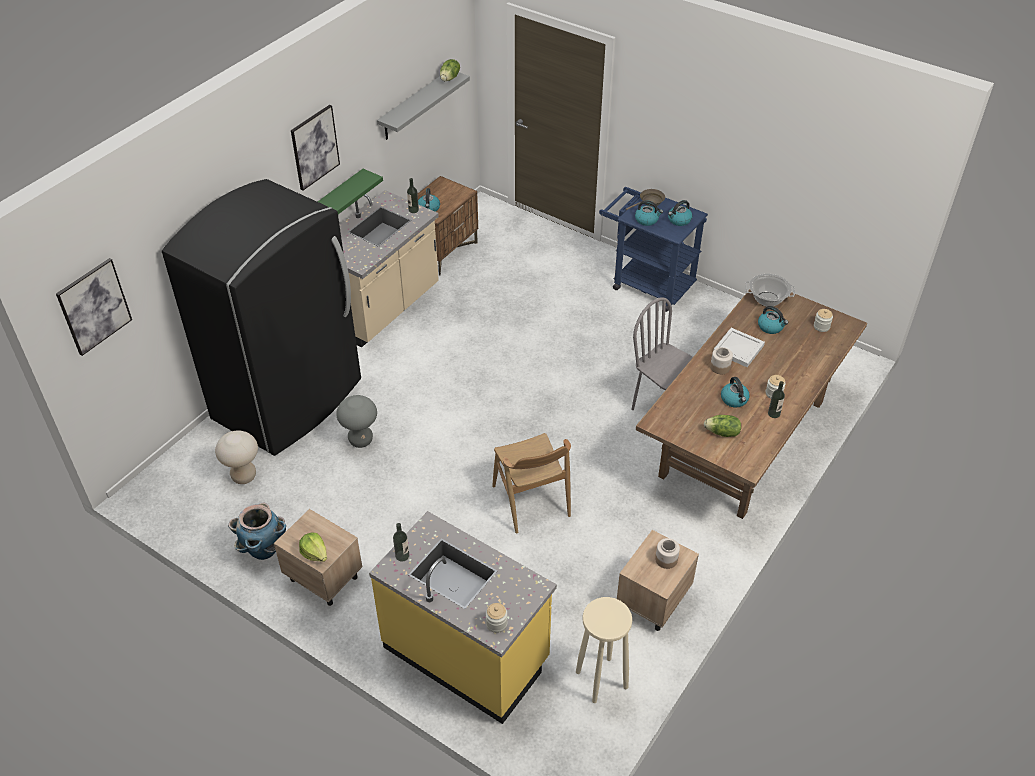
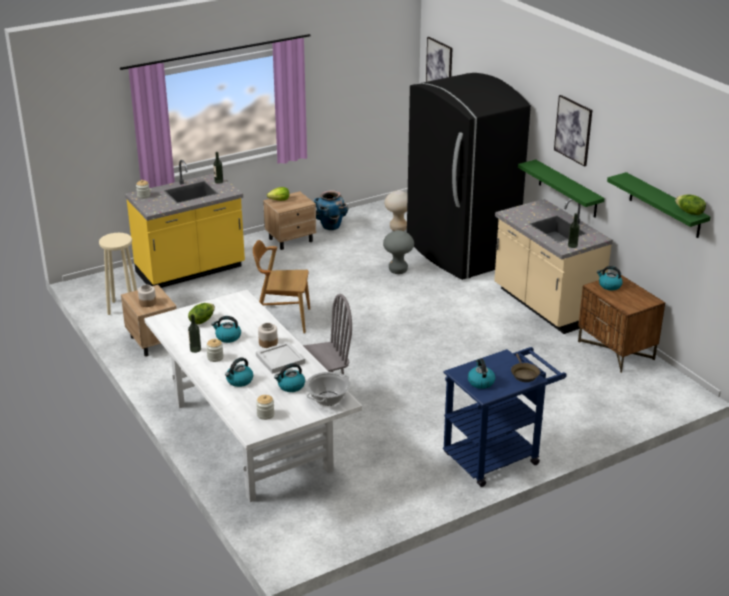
camera: 115 degrees right, 15 degrees down
grey shelf [377,72,470,140] -> green shelf [607,172,711,238]
kettle [635,200,663,226] -> kettle moved to [225,357,253,387]
brown dining table [636,289,867,519] -> white dining table [144,290,362,502]

